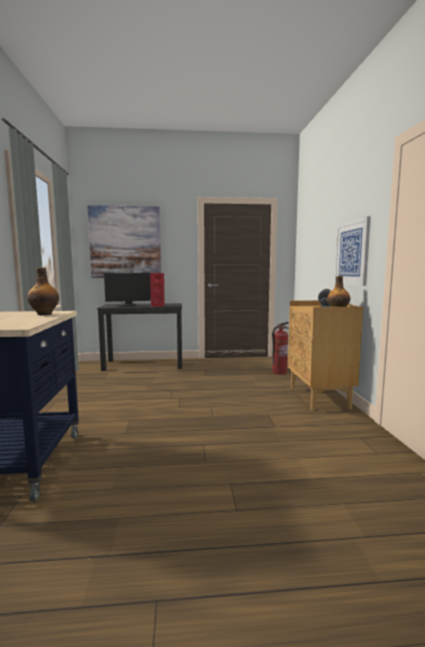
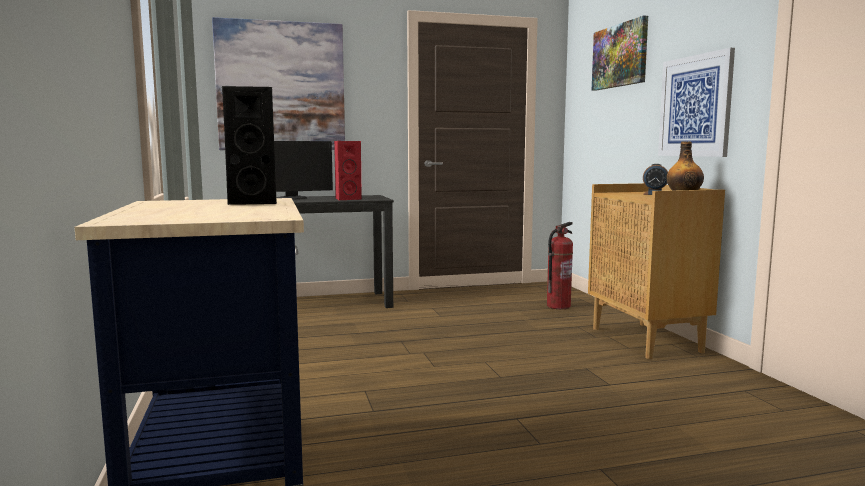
camera: 10 degrees left, 0 degrees up
bottle [27,267,59,315] -> black speaker [222,86,277,205]
none -> picture [592,16,648,91]

